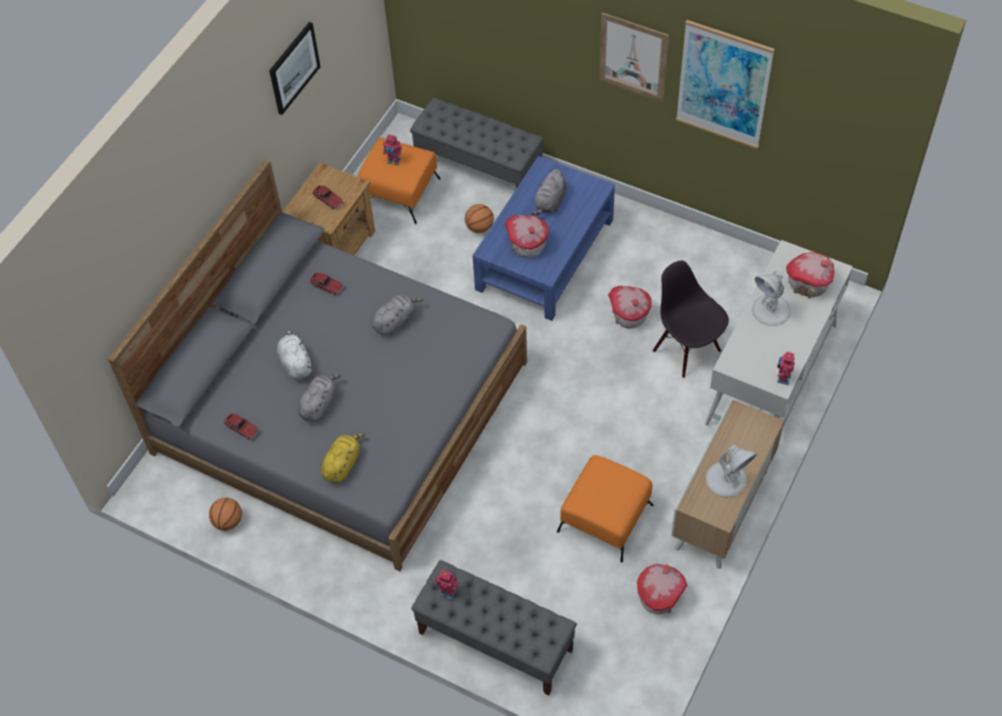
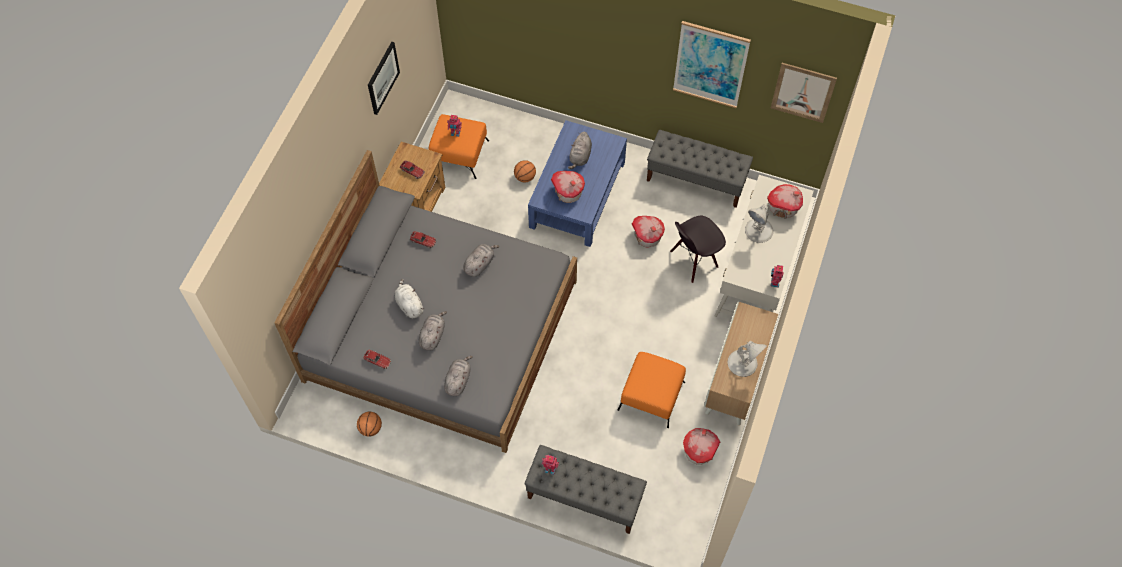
camera: 10 degrees left, 5 degrees up
yellow plush toy [321,433,365,483] -> grey plush toy [444,356,473,396]
grey bench [410,98,544,189] -> grey bench moved to [647,130,753,208]
picture [599,13,669,102] -> picture moved to [771,63,837,123]
black chair [653,260,729,378] -> black chair turned 75 degrees counterclockwise [670,216,726,283]

